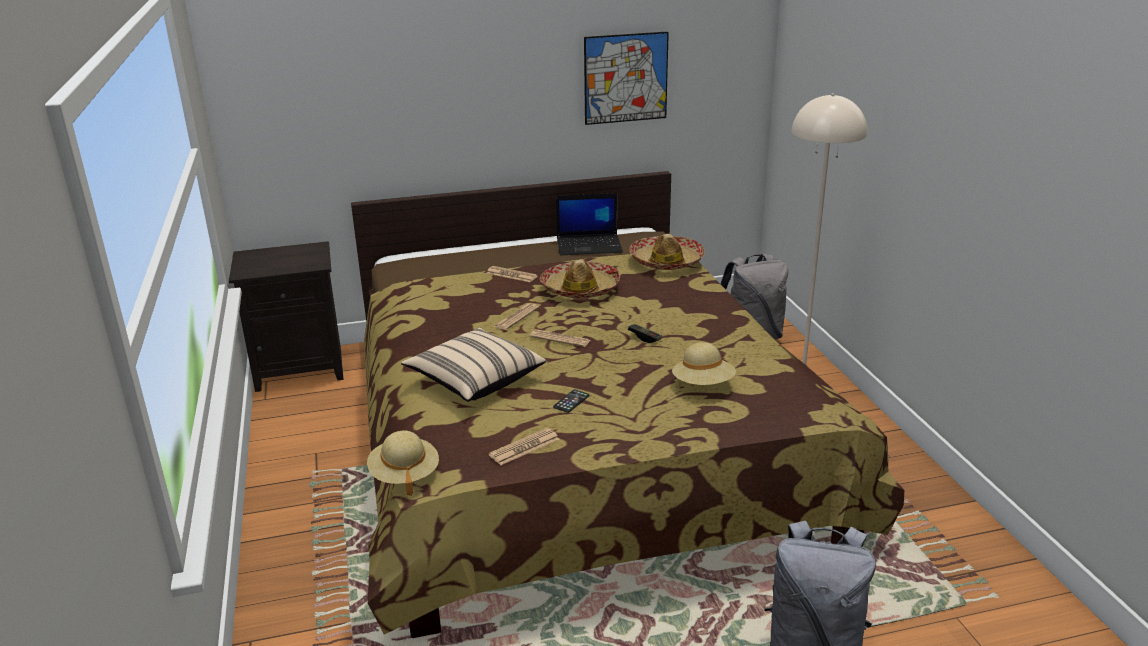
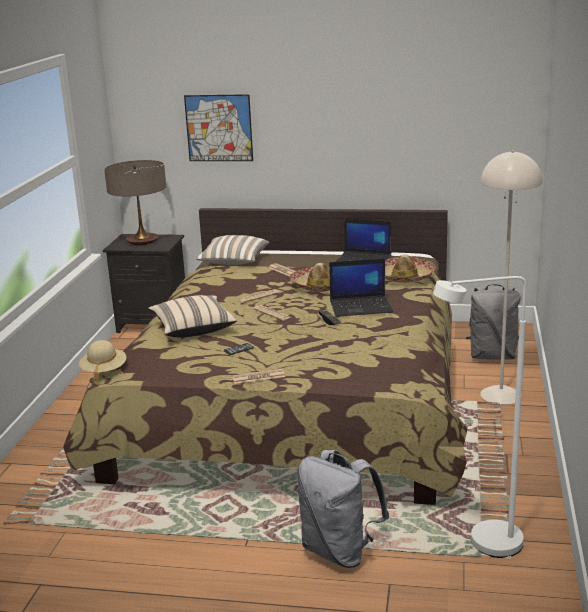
camera: 25 degrees right, 5 degrees down
newspaper [489,428,560,465] -> newspaper moved to [232,369,285,384]
picture [584,31,669,125] -> picture moved to [184,94,253,161]
beige hat [672,342,736,385] -> none
none -> table lamp [104,160,166,245]
none -> pillow [196,235,270,265]
none -> laptop [329,259,393,317]
none -> white floor lamp [433,276,526,558]

